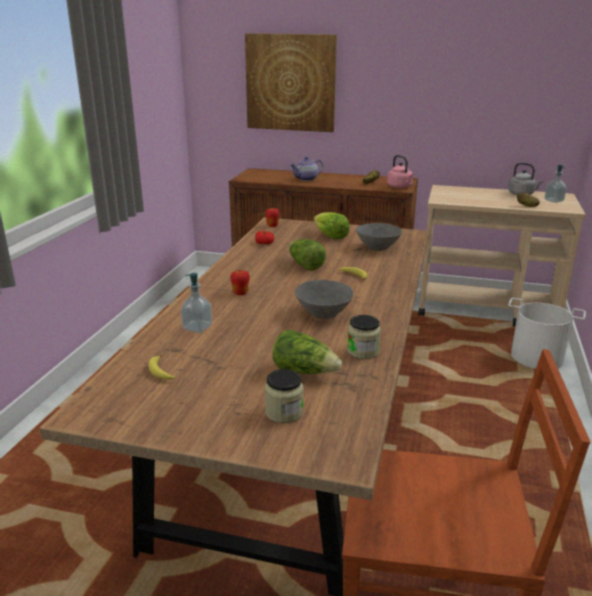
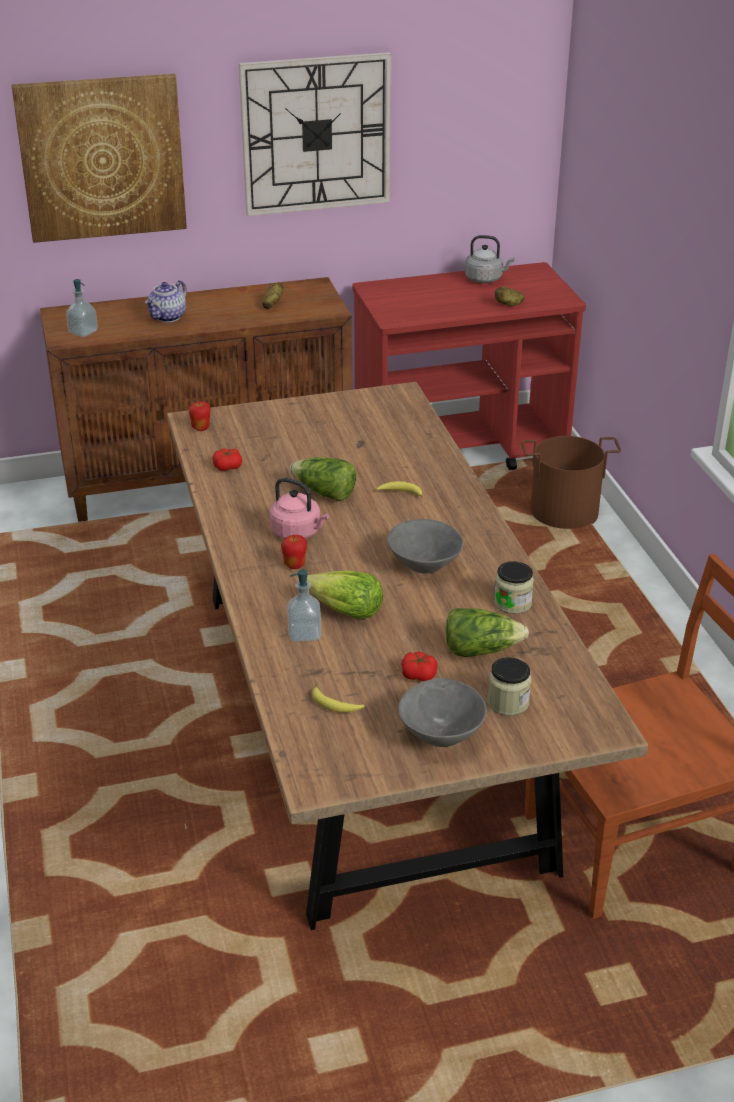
camera: 30 degrees left, 10 degrees up
lettuce [314,212,349,239] -> lettuce moved to [307,570,383,619]
grey bowl [356,223,402,251] -> grey bowl moved to [398,678,487,747]
pink kettle [387,155,414,188] -> pink kettle moved to [270,478,329,539]
beige cart [418,185,585,326] -> red cart [352,262,586,470]
white bucket [508,298,586,369] -> brown bucket [521,436,621,529]
soap dispenser [544,165,567,203] -> soap dispenser moved to [66,279,98,337]
none -> wall clock [239,52,391,216]
none -> tomato [401,652,437,681]

